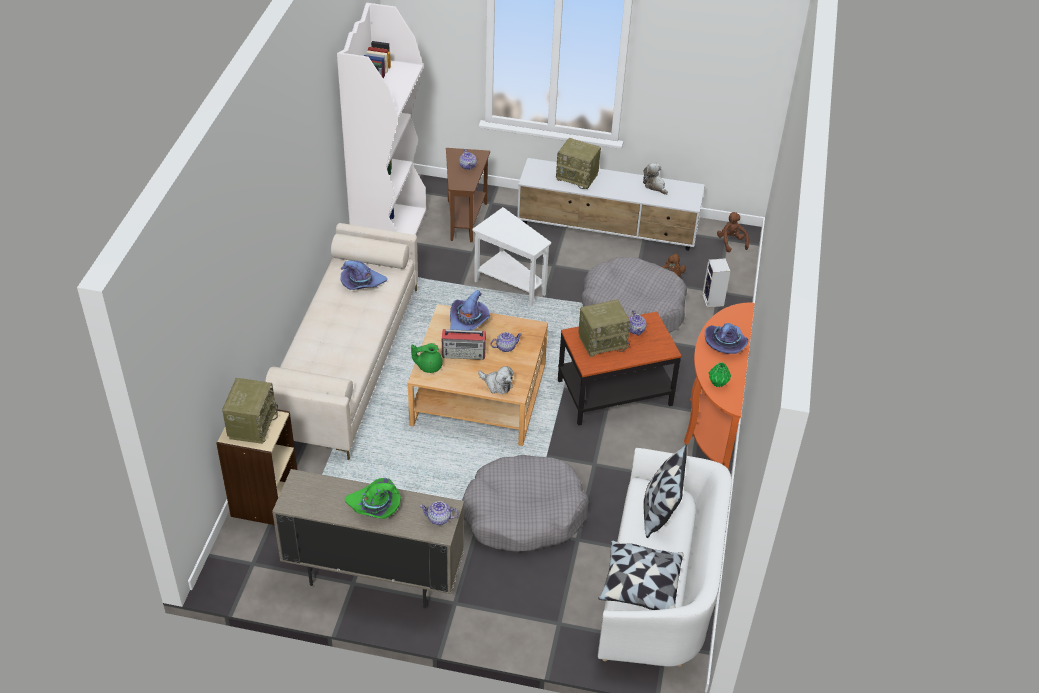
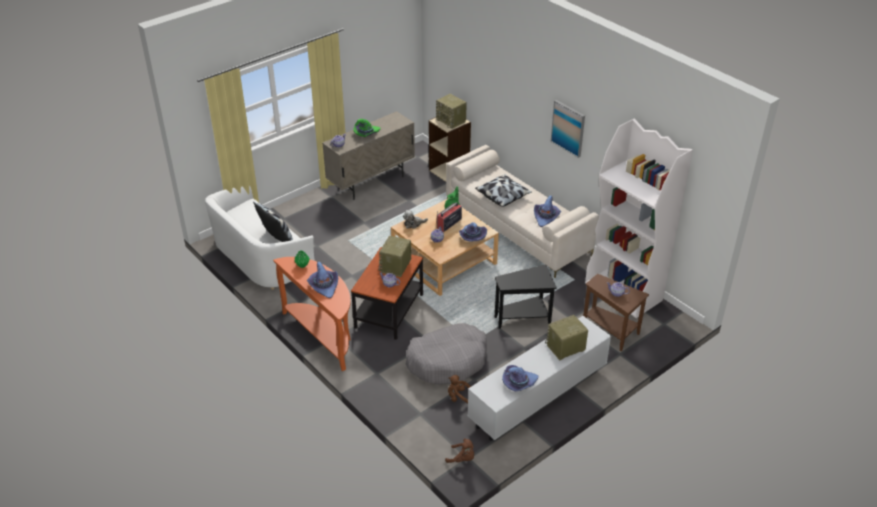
camera: 130 degrees right, 5 degrees down
grey dog bed [462,455,589,552] -> none
white side table [472,207,551,306] -> black side table [495,264,557,329]
pillow [599,540,684,610] -> pillow moved to [475,174,532,207]
plush toy [643,163,668,195] -> purple hat [502,365,539,391]
speaker [702,258,730,308] -> none
none -> picture [551,100,585,158]

